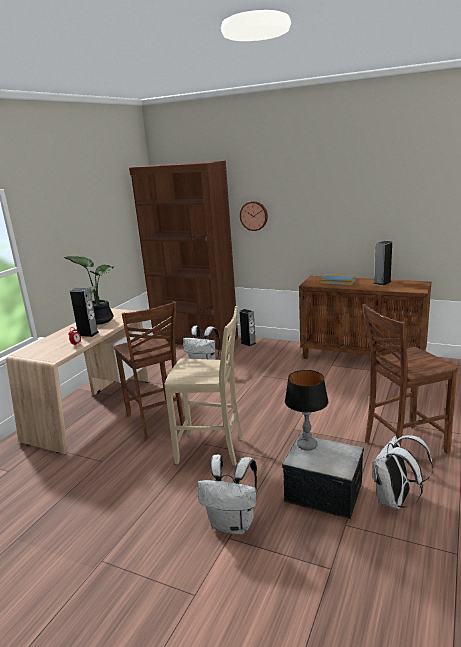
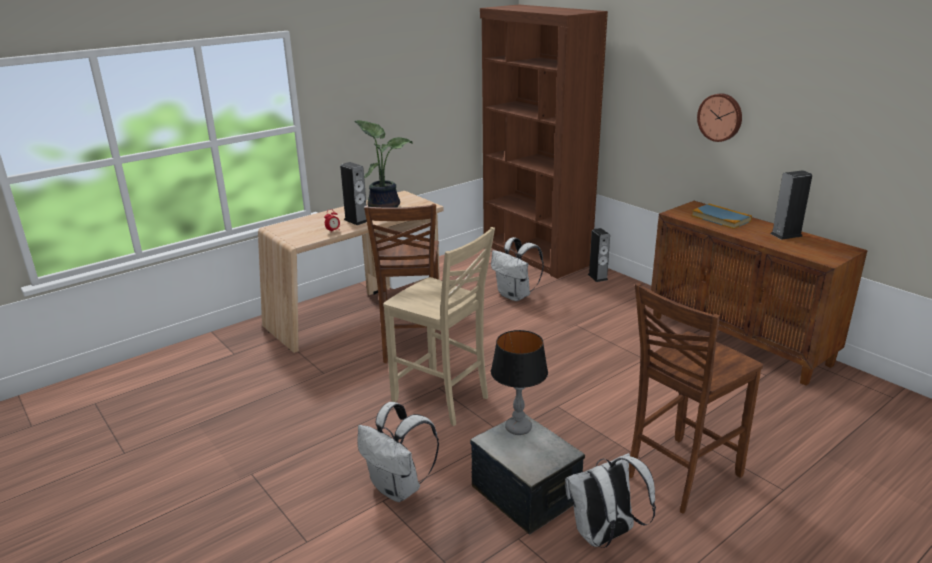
camera: 25 degrees right, 5 degrees up
wall clock [240,201,268,231] -> wall clock moved to [697,93,742,142]
brown chair [362,304,458,454] -> brown chair turned 45 degrees counterclockwise [629,283,763,514]

